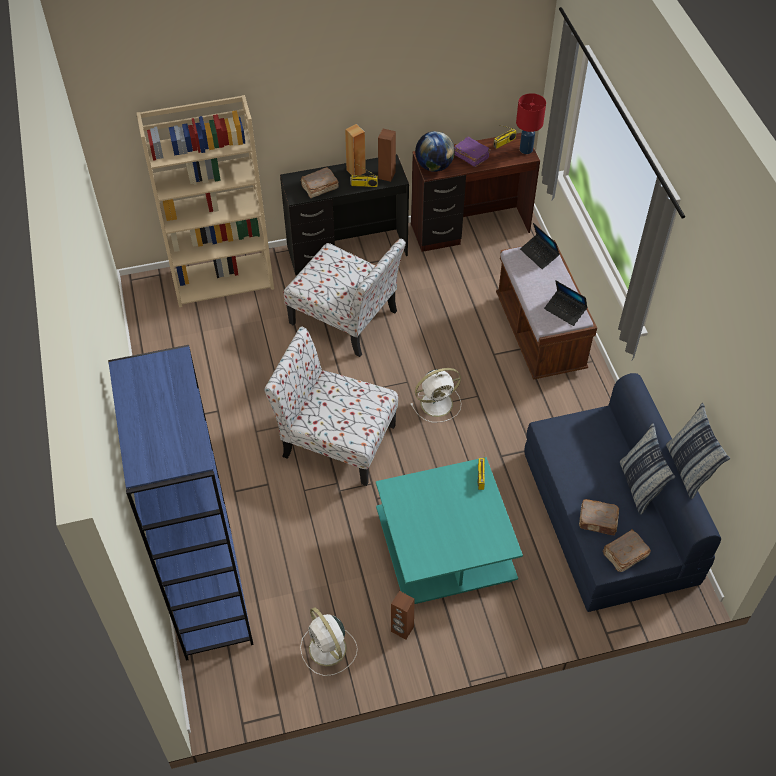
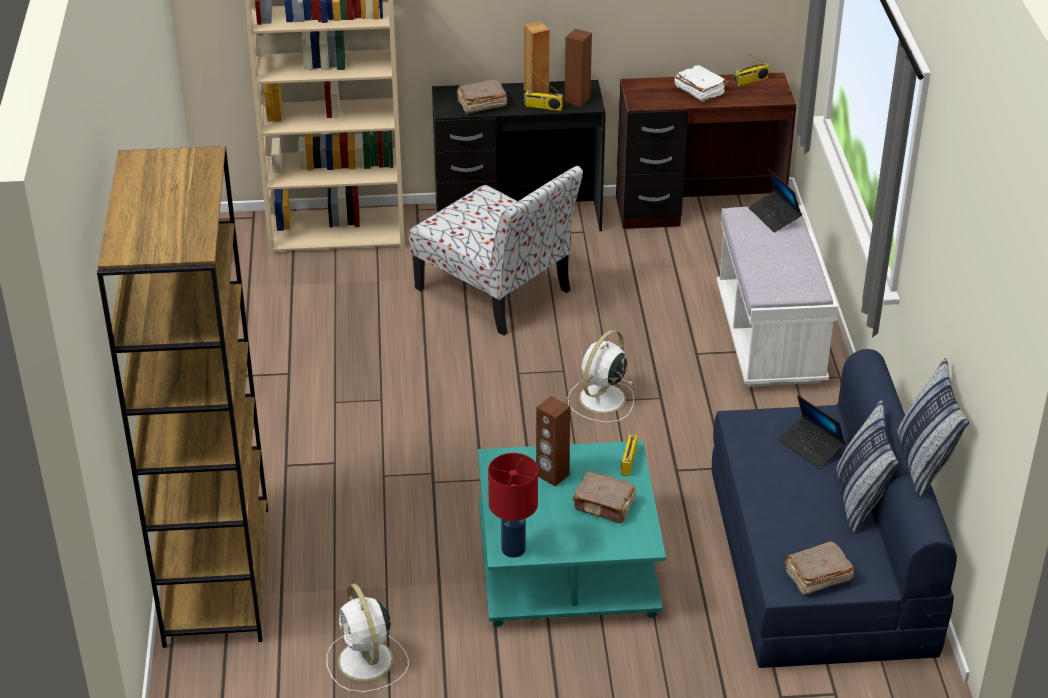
camera: 10 degrees right, 15 degrees down
blue bookcase [108,345,254,661] -> brown bookcase [97,146,268,648]
chair [264,327,398,486] -> none
brown speaker [391,591,415,640] -> brown speaker moved to [536,396,570,486]
white fan [410,368,461,423] -> white fan turned 135 degrees clockwise [567,330,634,422]
globe [415,131,455,172] -> none
purple book [455,137,491,167] -> white book [674,65,727,102]
brown bench [496,240,597,380] -> white bench [716,205,838,387]
red table lamp [516,93,546,154] -> red table lamp moved to [488,453,538,558]
laptop [544,280,587,326] -> laptop moved to [779,395,845,469]
brown book [579,499,619,535] -> brown book moved to [573,472,636,523]

